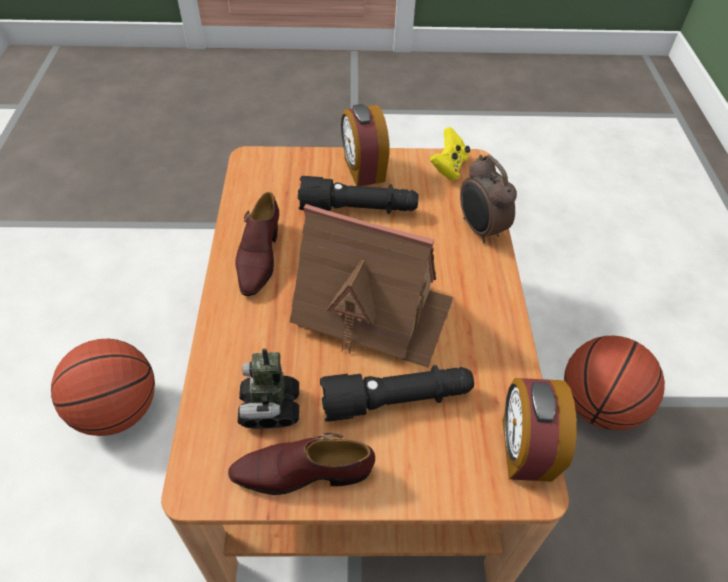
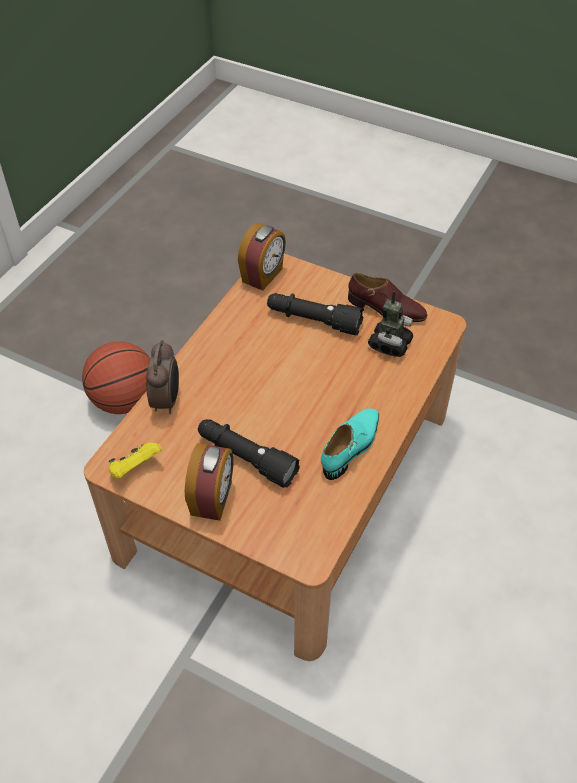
camera: 150 degrees left, 0 degrees up
basketball [51,339,155,436] -> none
brown shoe [235,192,279,296] -> turquoise shoe [321,408,379,480]
toy house [290,204,453,367] -> none

